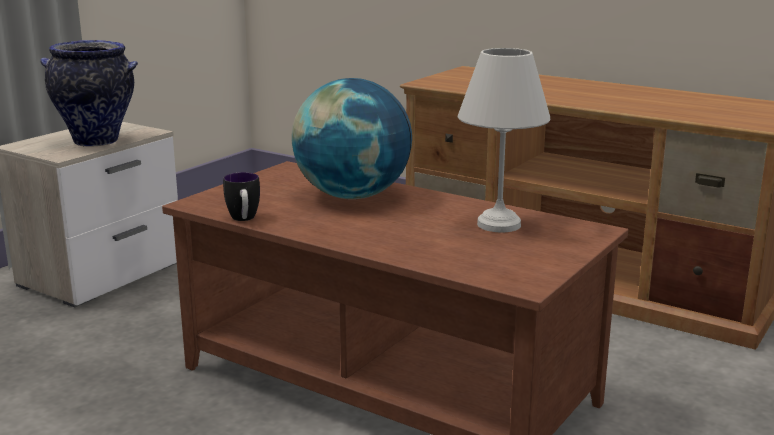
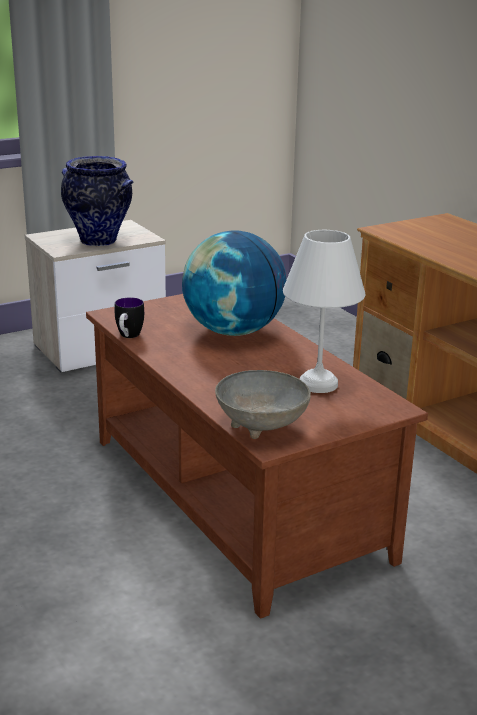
camera: 25 degrees right, 5 degrees up
none -> grey bowl [215,370,311,439]

